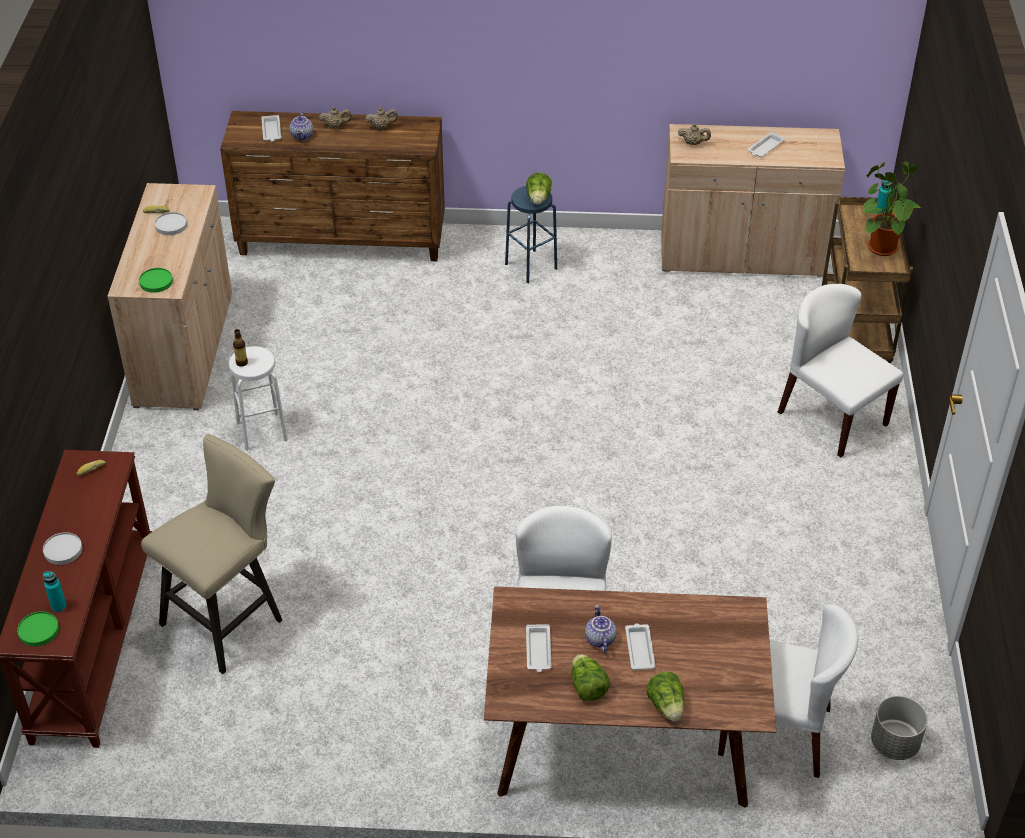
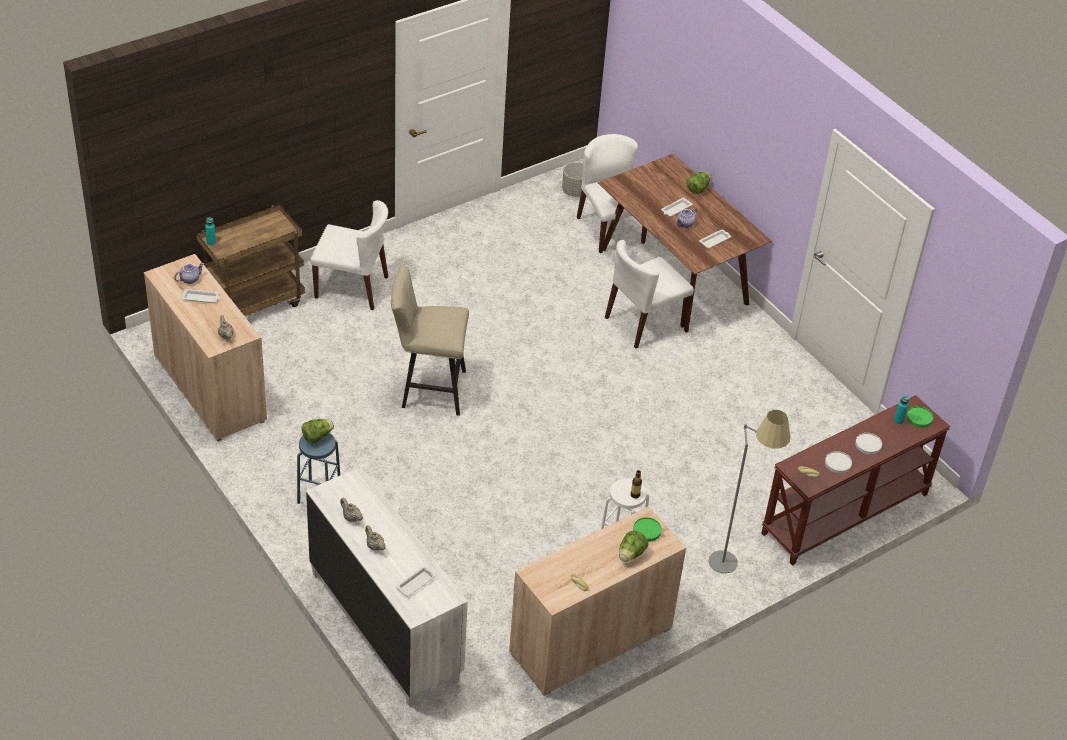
camera: 130 degrees left, 0 degrees up
beige stool [141,434,282,674] -> beige stool moved to [391,265,469,416]
white plate [155,212,187,235] -> white plate moved to [825,451,852,474]
brown dresser [220,111,445,261] -> white dresser [306,467,468,707]
teapot [290,112,313,141] -> teapot moved to [174,263,204,284]
lettuce [571,654,610,701] -> lettuce moved to [619,531,648,562]
white chair [778,284,903,458] -> white chair turned 90 degrees counterclockwise [310,200,388,310]
potted plant [862,161,921,256] -> none
none -> grey floor lamp [709,410,790,573]

